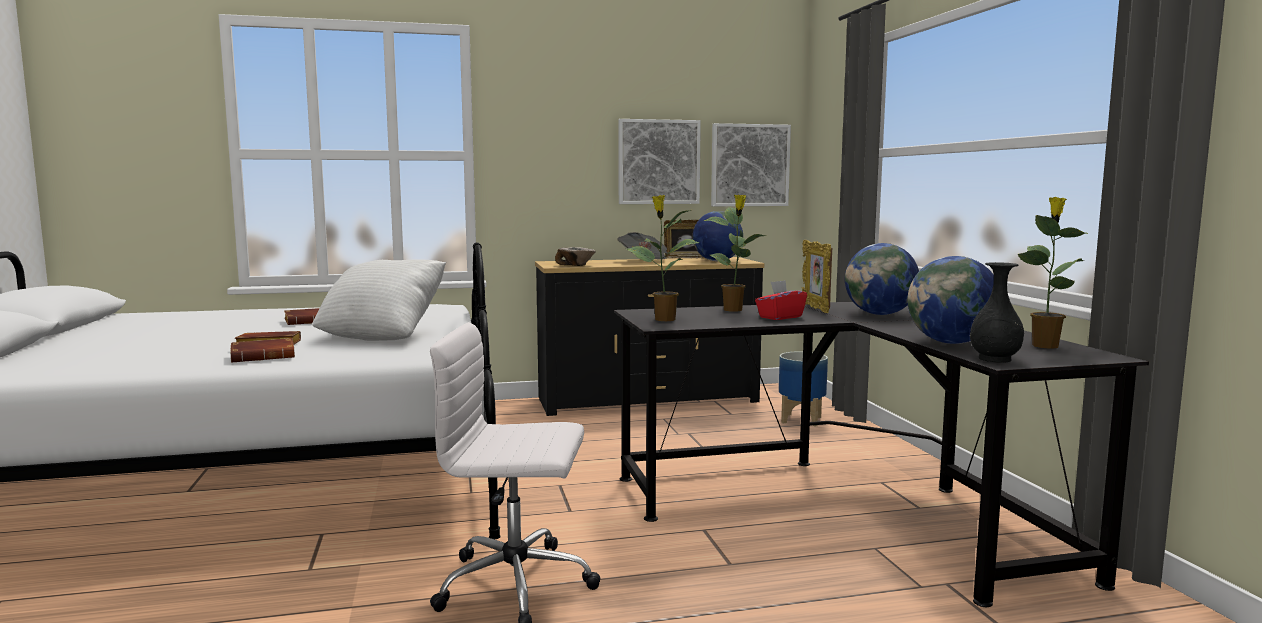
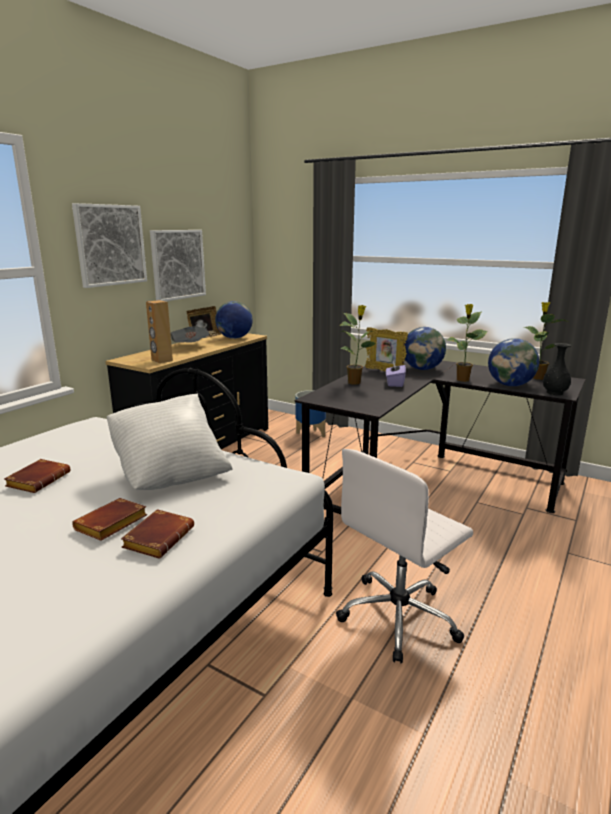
camera: 45 degrees left, 10 degrees up
bowl [555,247,596,266] -> brown speaker [146,300,173,363]
potted plant [626,195,700,321] -> potted plant moved to [447,304,487,382]
picture [711,123,791,206] -> picture moved to [72,203,147,288]
red tissue box [755,280,807,320] -> purple tissue box [386,359,406,387]

